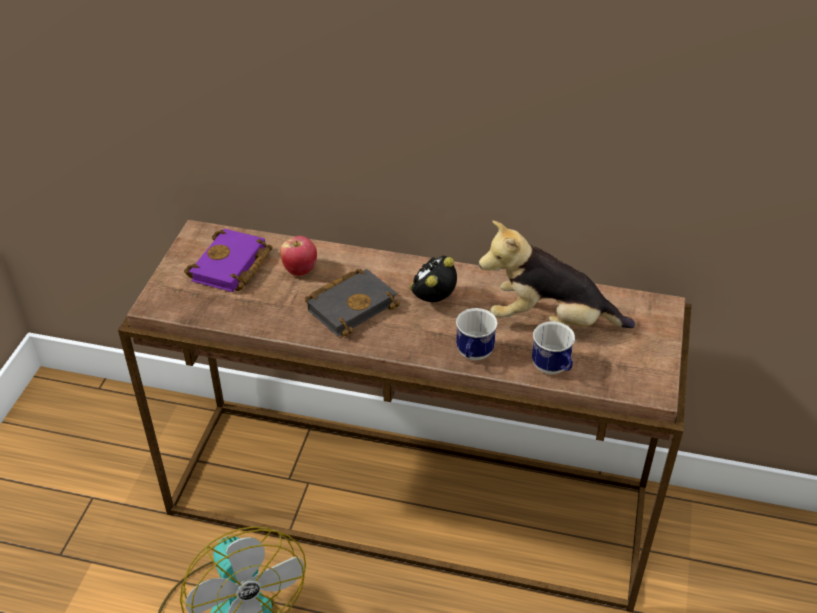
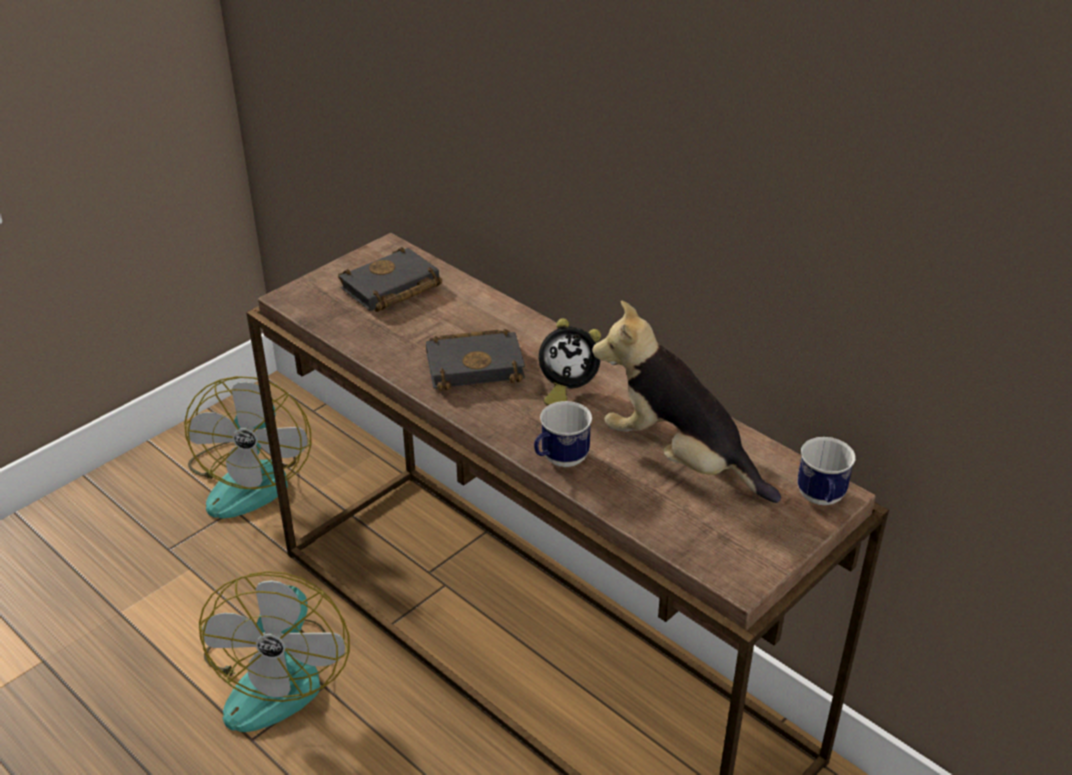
camera: 30 degrees right, 5 degrees down
purple book [184,229,273,292] -> black book [338,247,442,312]
apple [280,236,317,276] -> none
alarm clock [409,255,457,302] -> alarm clock turned 150 degrees counterclockwise [539,318,601,405]
mug [532,321,575,374] -> mug moved to [797,437,856,505]
none -> fan [184,376,312,518]

